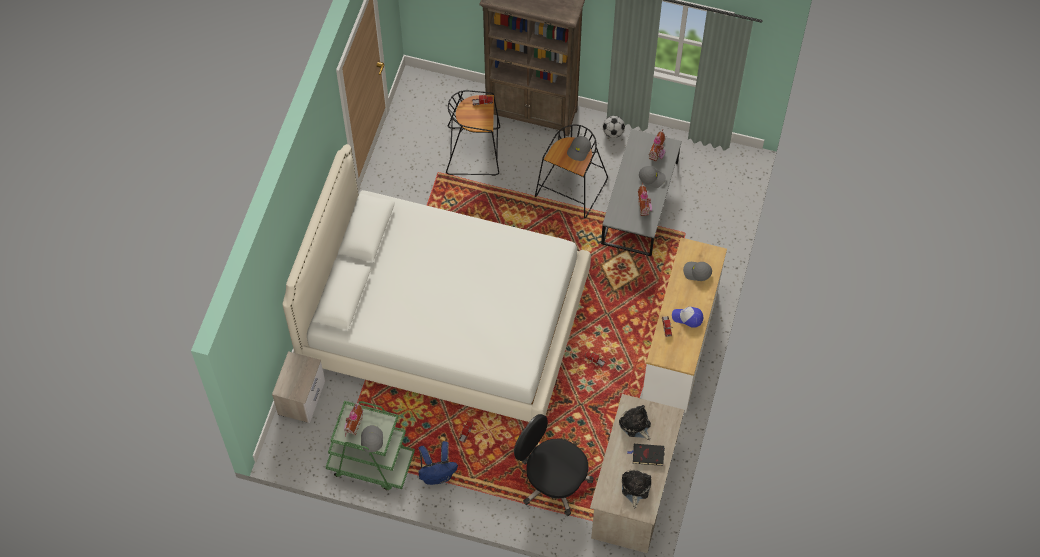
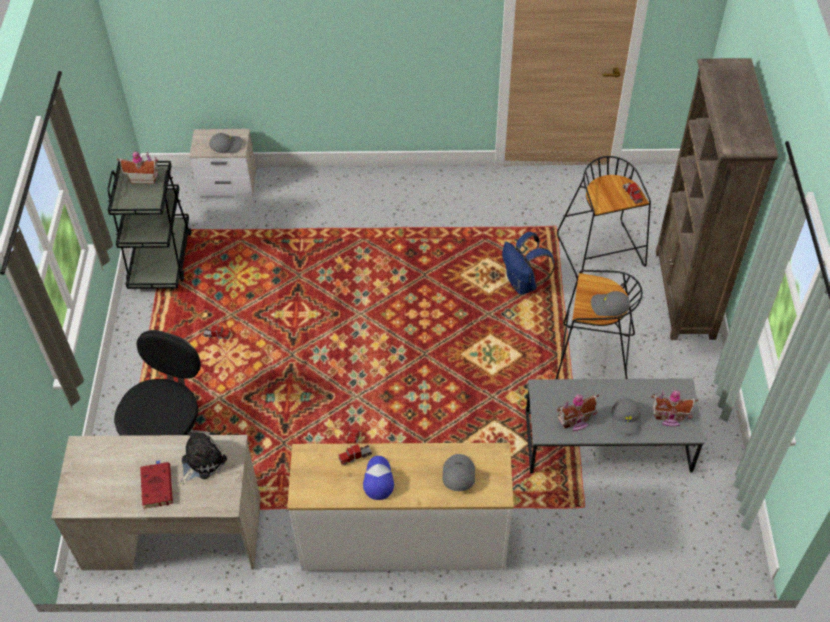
camera: 75 degrees right, 10 degrees down
white bed [283,144,591,422] -> none
green cart [326,401,415,490] -> black cart [108,161,192,289]
grey cap [361,425,383,452] -> grey cap moved to [209,133,243,153]
blue backpack [418,441,458,485] -> blue backpack moved to [502,232,555,294]
football [603,116,625,138] -> none
plush toy [622,470,651,509] -> none
black book [627,444,665,466] -> red book [140,460,173,509]

